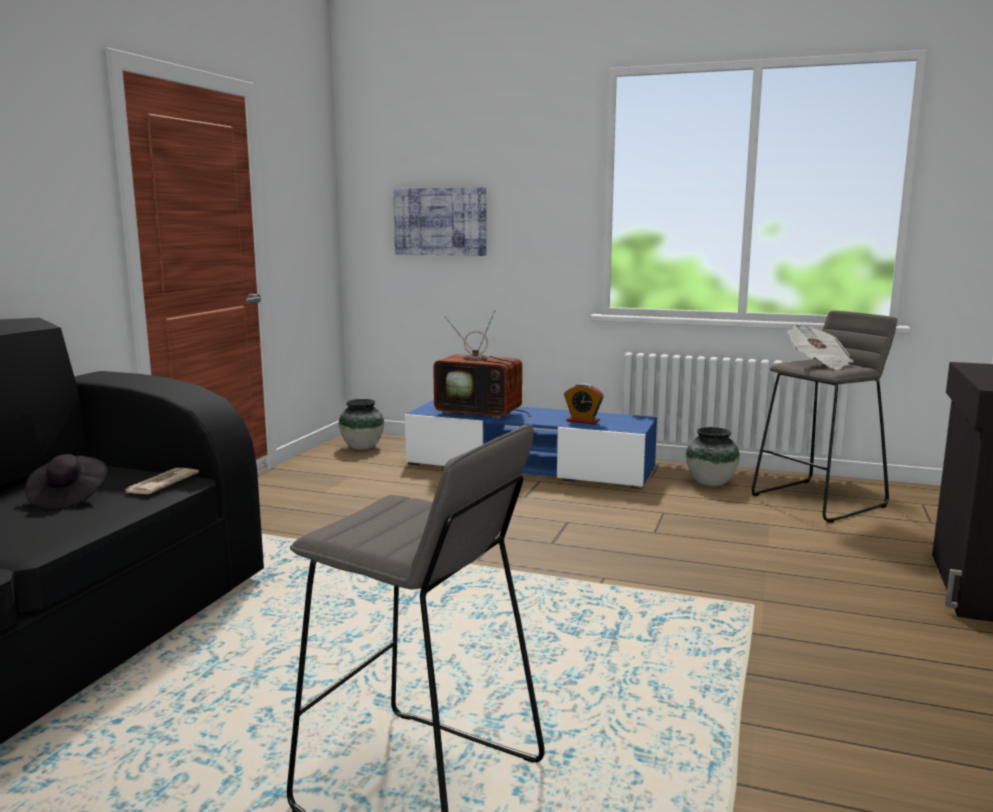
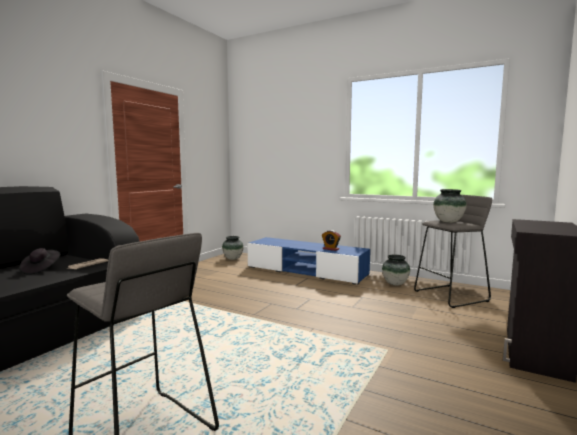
camera: 10 degrees right, 5 degrees down
picture [393,187,486,256] -> none
television [433,310,532,420] -> none
newspaper [788,324,854,370] -> vase [433,189,467,223]

